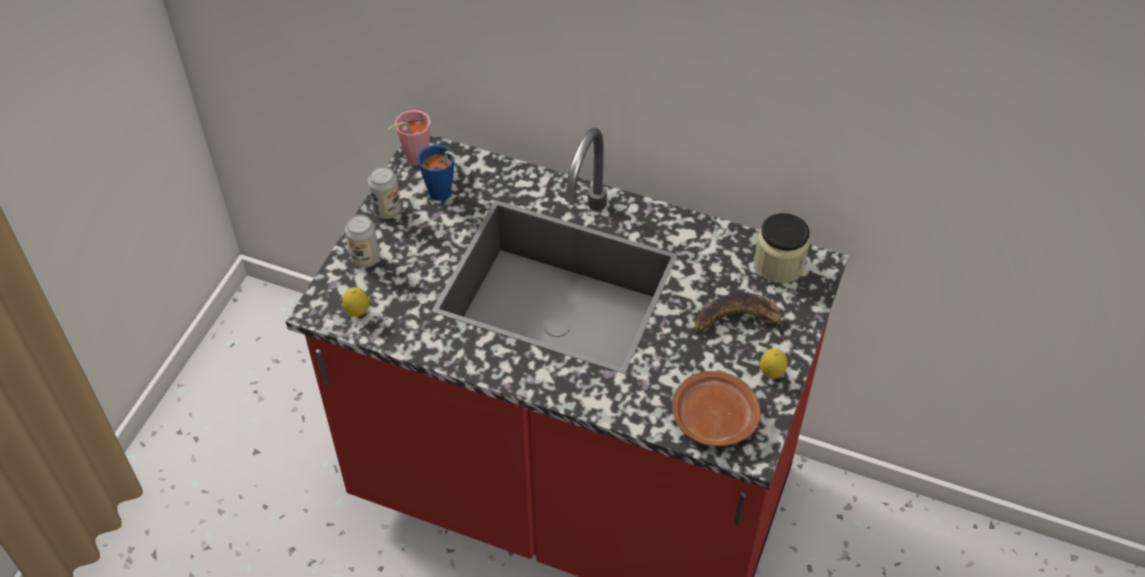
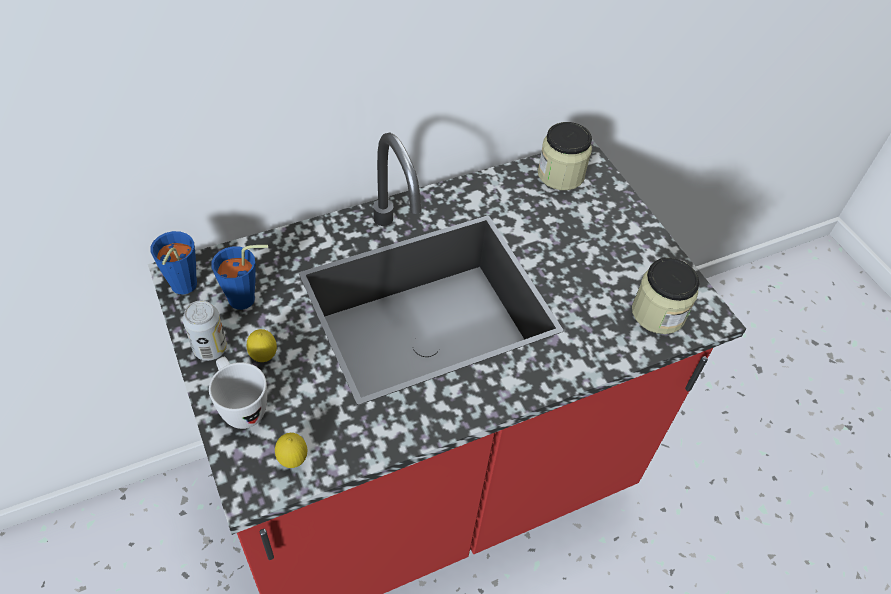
camera: 50 degrees left, 0 degrees up
can [345,214,380,268] -> white mug [209,357,267,429]
pink cup [388,110,430,166] -> blue cup [150,231,197,294]
brown plate [672,371,761,446] -> jar [632,258,700,334]
banana [695,293,786,340] -> none
lemon [760,348,787,379] -> lemon moved to [246,329,277,362]

